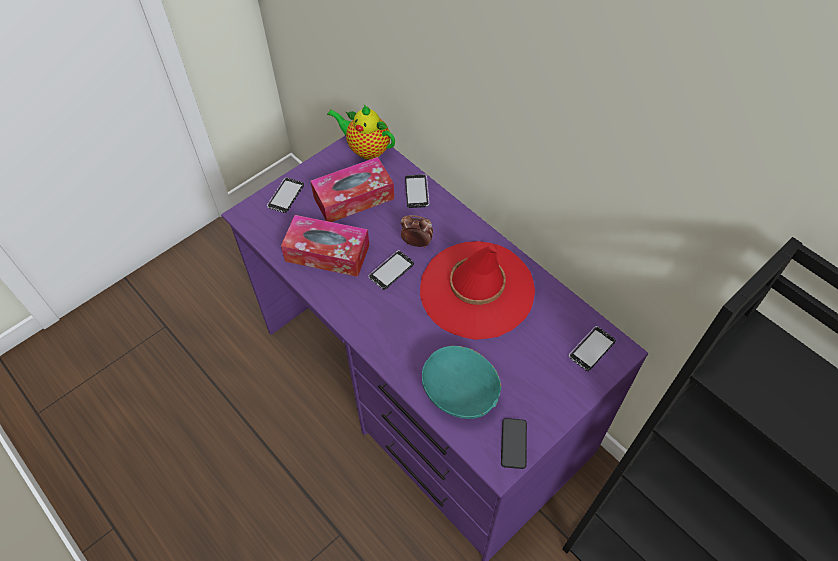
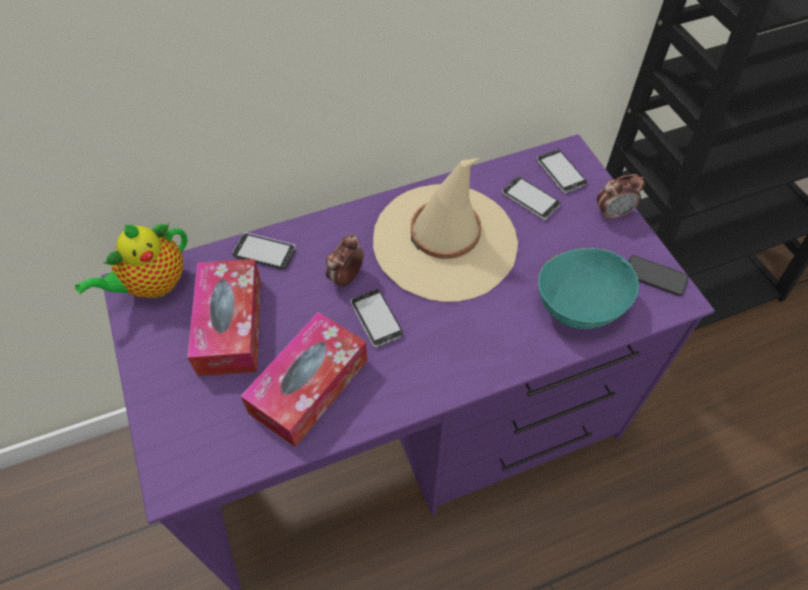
camera: 70 degrees left, 0 degrees up
phone [267,177,304,213] -> phone moved to [502,177,561,220]
red hat [420,241,535,340] -> beige hat [373,158,518,302]
none -> alarm clock [597,174,645,220]

